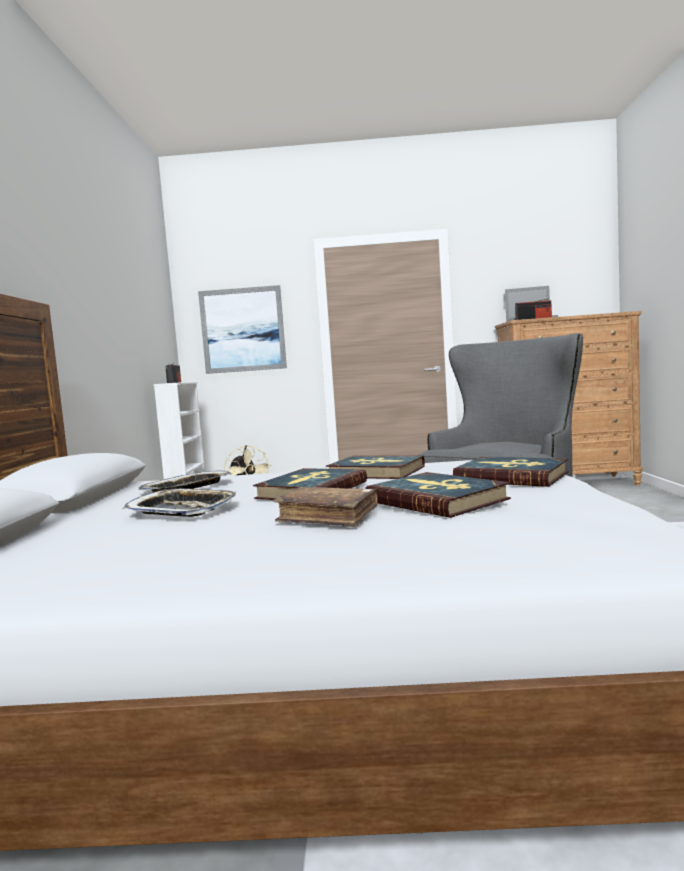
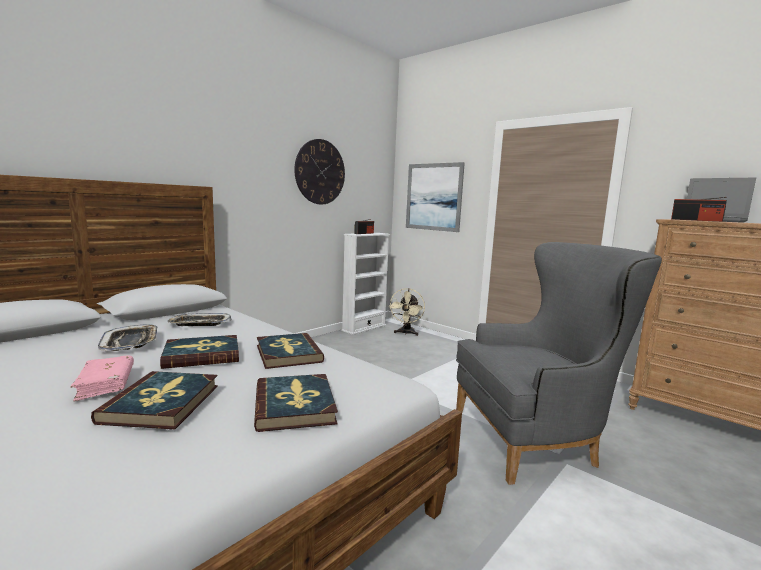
camera: 40 degrees right, 5 degrees up
brown book [273,487,378,527] -> pink book [70,355,134,402]
none -> wall clock [294,139,345,205]

